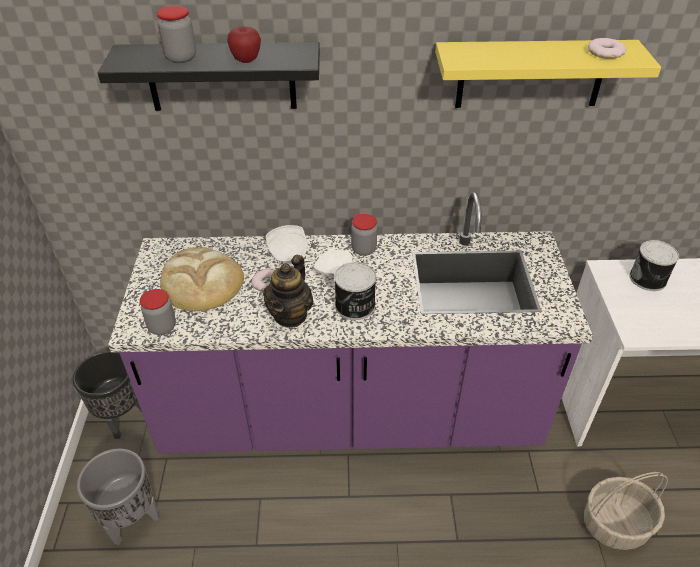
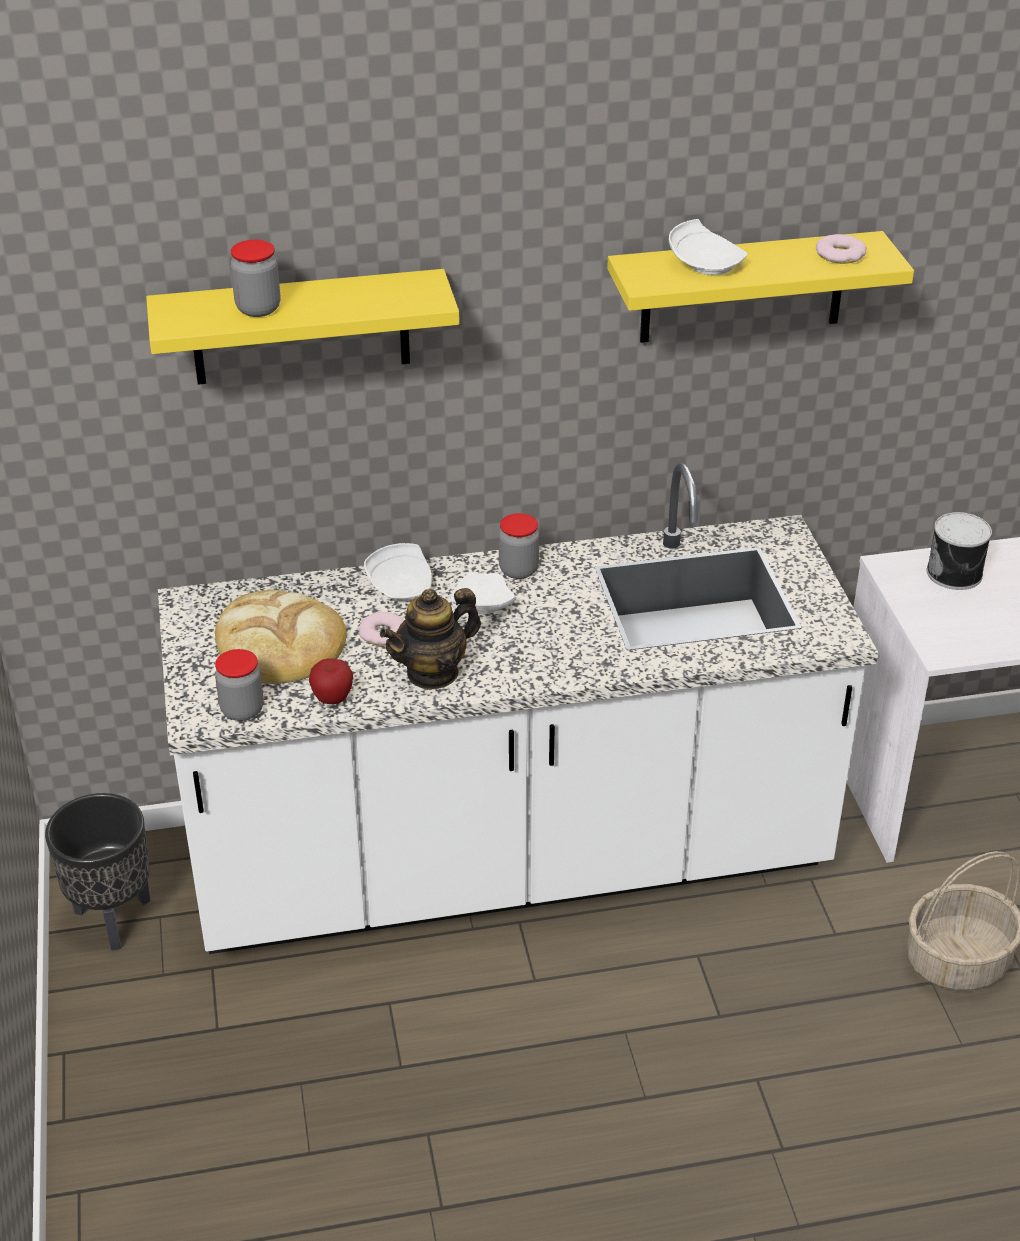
camera: 10 degrees left, 5 degrees down
grey planter [77,449,160,545] -> none
black shelf [98,42,320,111] -> yellow shelf [146,269,460,385]
purple counter [108,192,593,453] -> white counter [158,463,878,954]
apple [227,26,261,63] -> apple moved to [309,658,353,704]
teapot [263,255,314,328] -> teapot turned 45 degrees clockwise [380,588,481,690]
can [334,262,376,320] -> none
none -> white plate [669,219,747,275]

